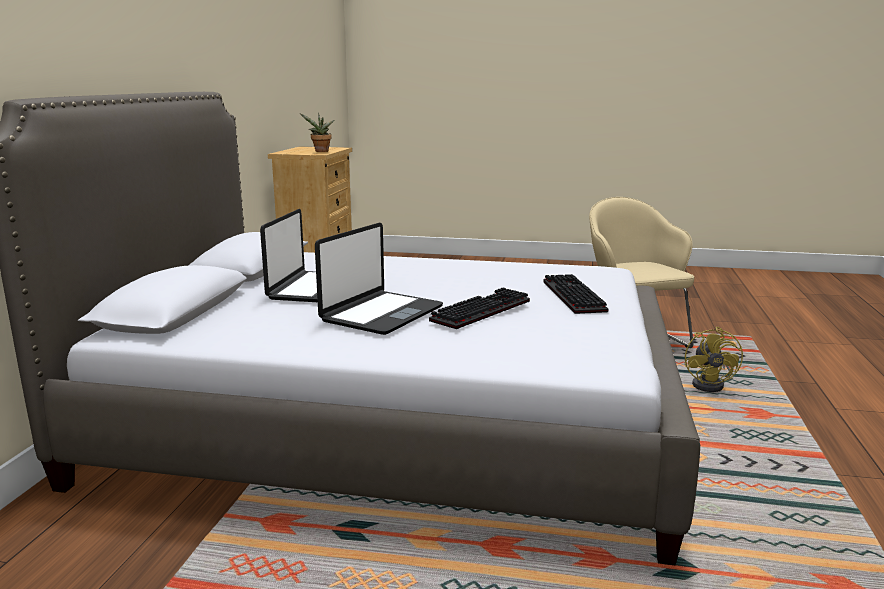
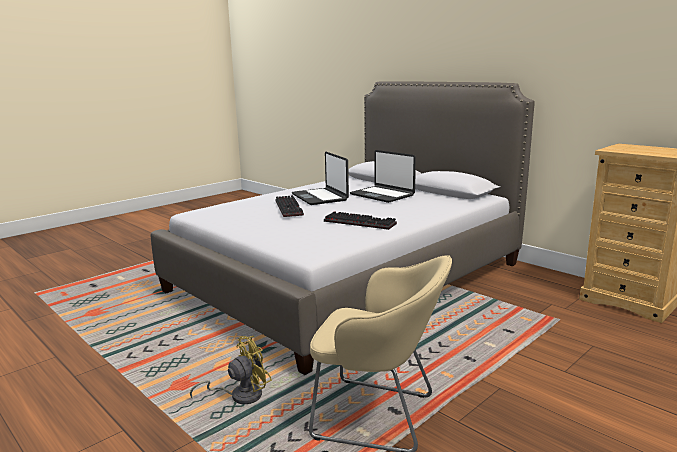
camera: 125 degrees right, 0 degrees up
potted plant [300,113,335,152] -> none
keyboard [543,274,608,314] -> keyboard moved to [324,211,397,230]
yellow fan [685,327,743,392] -> yellow fan turned 105 degrees clockwise [190,336,272,404]

